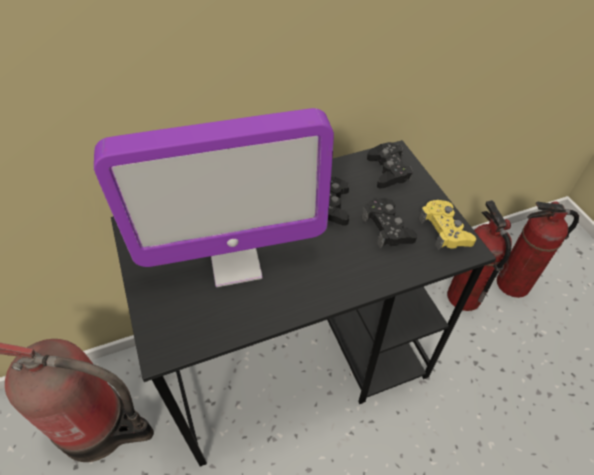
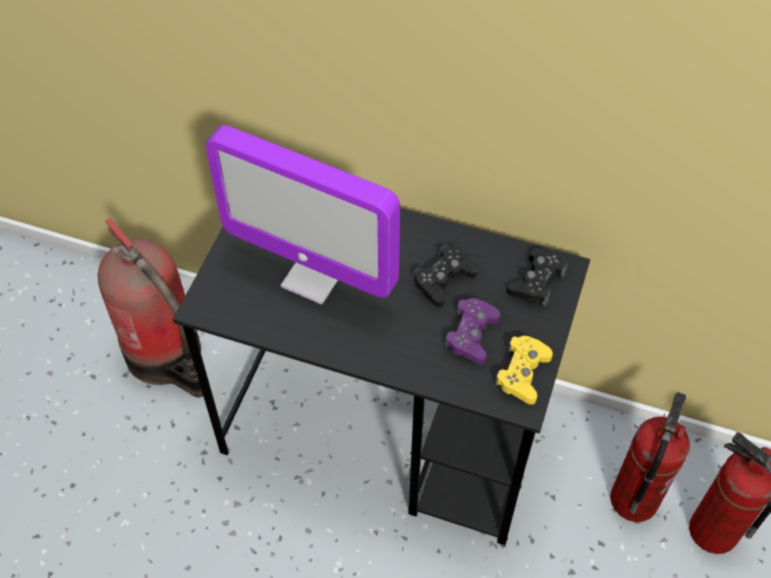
camera: 40 degrees right, 5 degrees up
black game controller [361,198,417,248] -> purple game controller [445,298,500,364]

